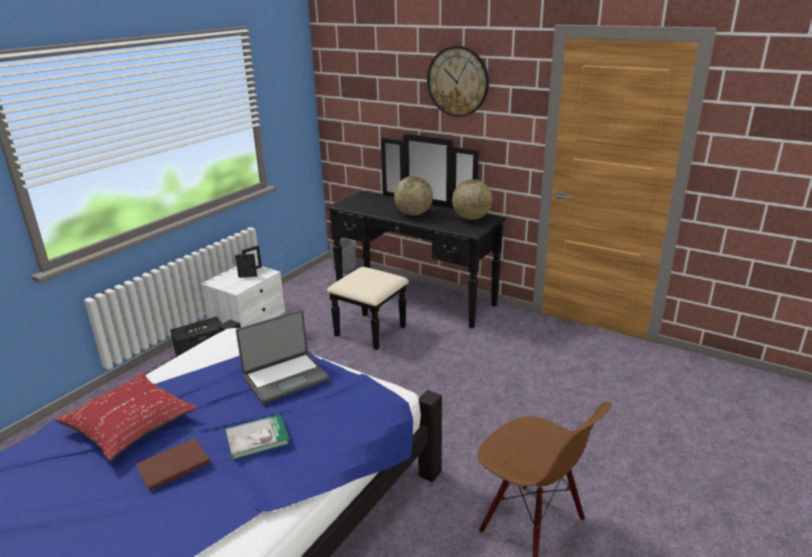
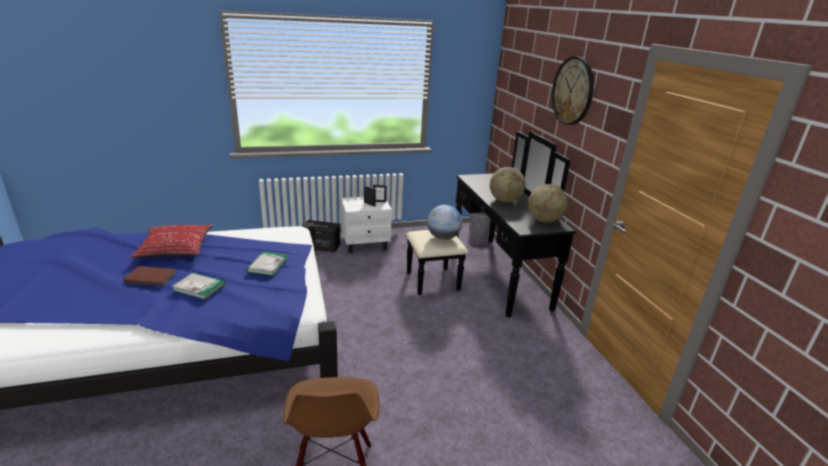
camera: 40 degrees right, 0 degrees up
laptop [236,310,329,404] -> book [246,251,288,276]
none -> globe [427,205,462,240]

